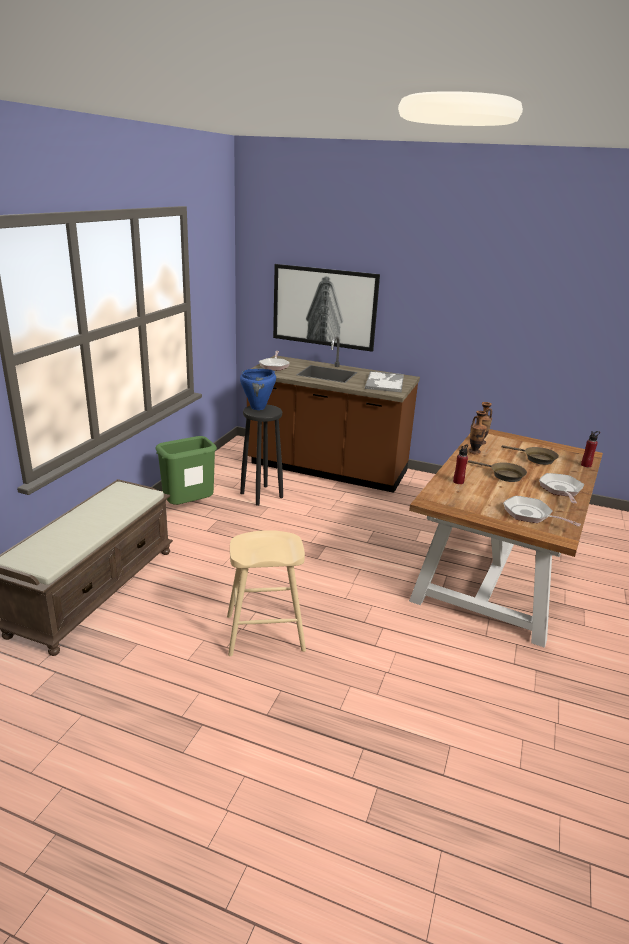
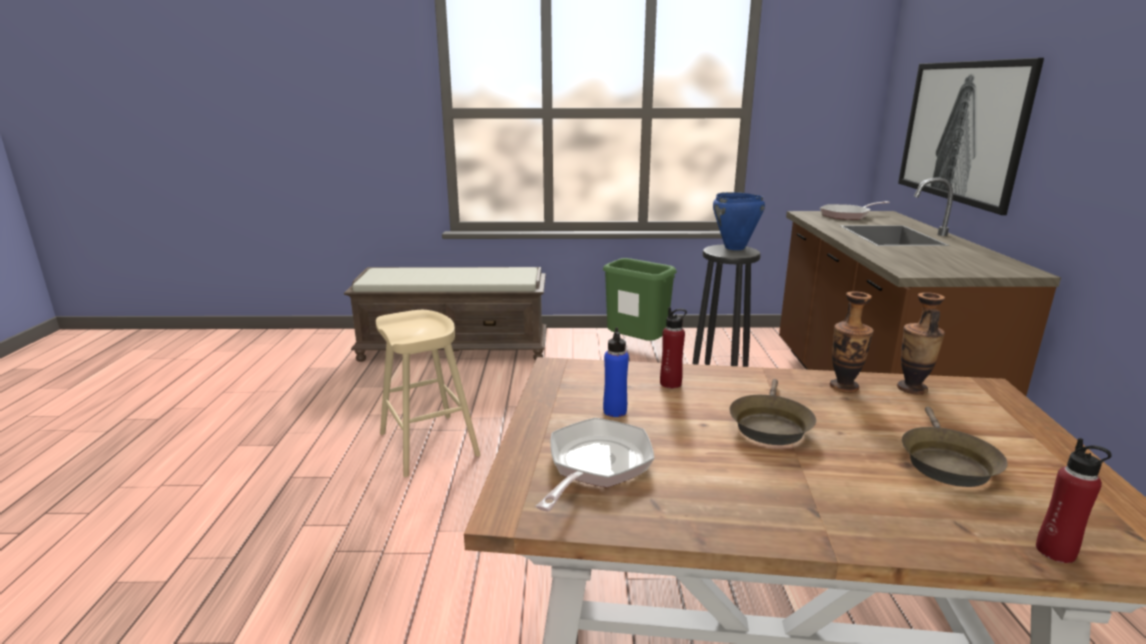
camera: 70 degrees right, 5 degrees down
tray [365,371,404,392] -> none
frying pan [539,473,584,503] -> none
none -> blue bottle [603,328,629,417]

